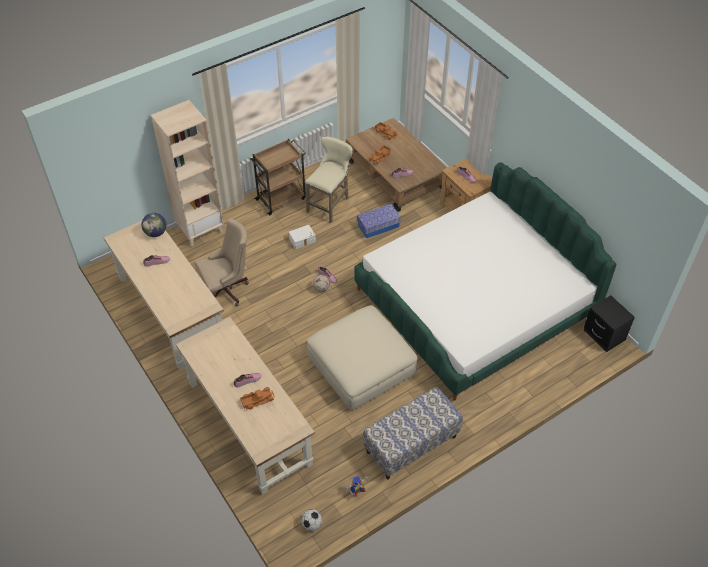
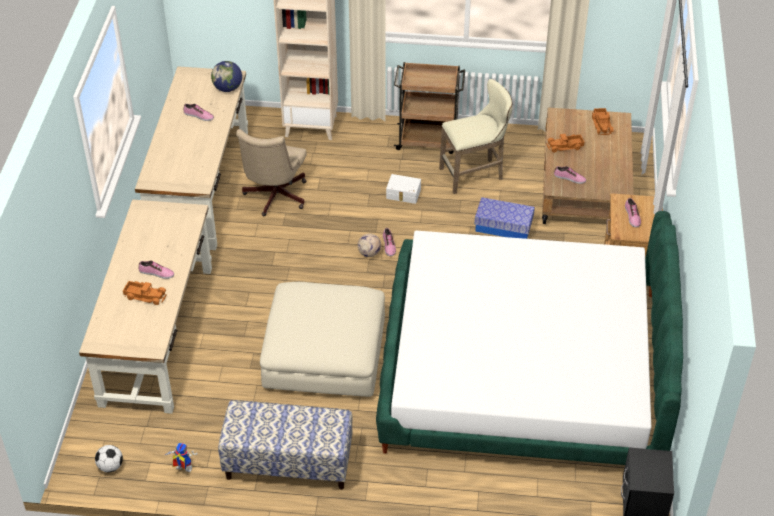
camera: 40 degrees right, 5 degrees down
beige office chair [195,218,249,306] -> beige office chair turned 90 degrees clockwise [236,129,307,216]

